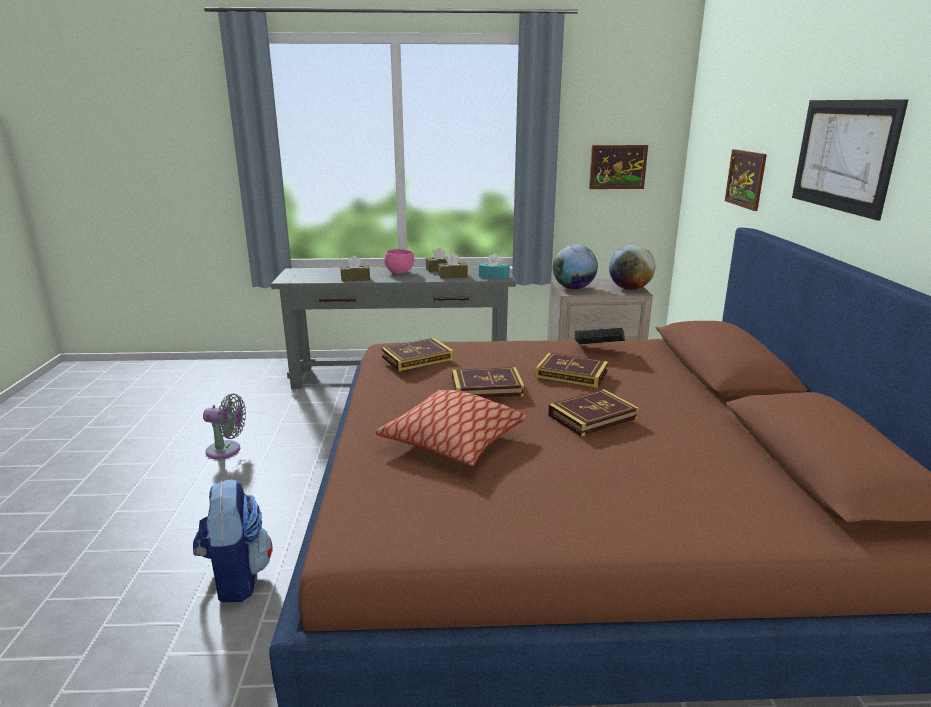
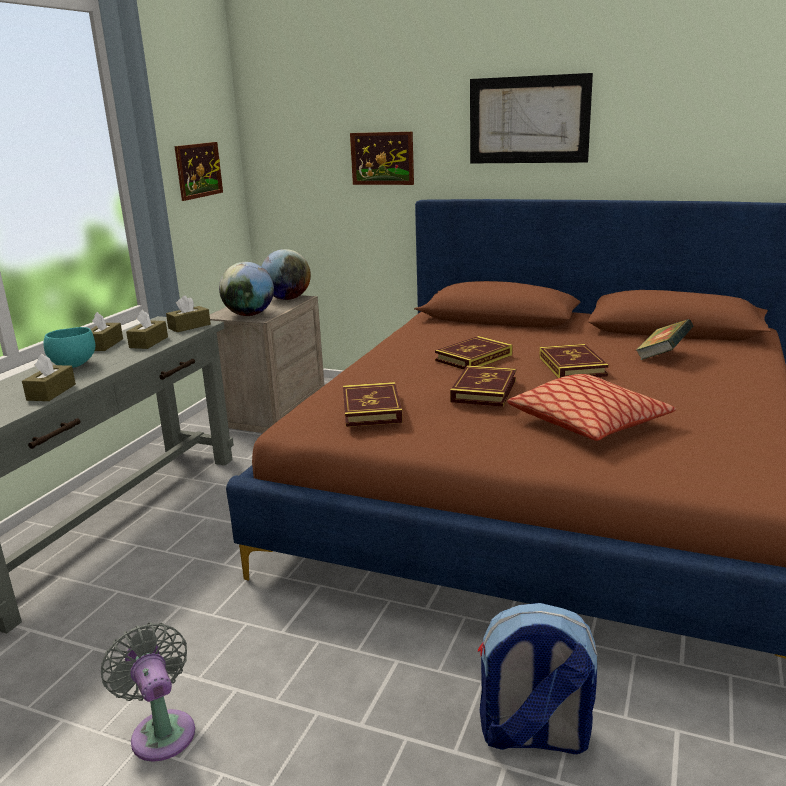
camera: 65 degrees left, 0 degrees up
grey fan [203,394,246,459] -> grey fan turned 60 degrees counterclockwise [101,622,195,762]
pink bowl [384,249,414,274] -> turquoise bowl [43,327,96,368]
turquoise tissue box [479,253,510,280] -> brown tissue box [166,295,211,332]
book [575,327,625,345] -> book moved to [635,319,693,360]

